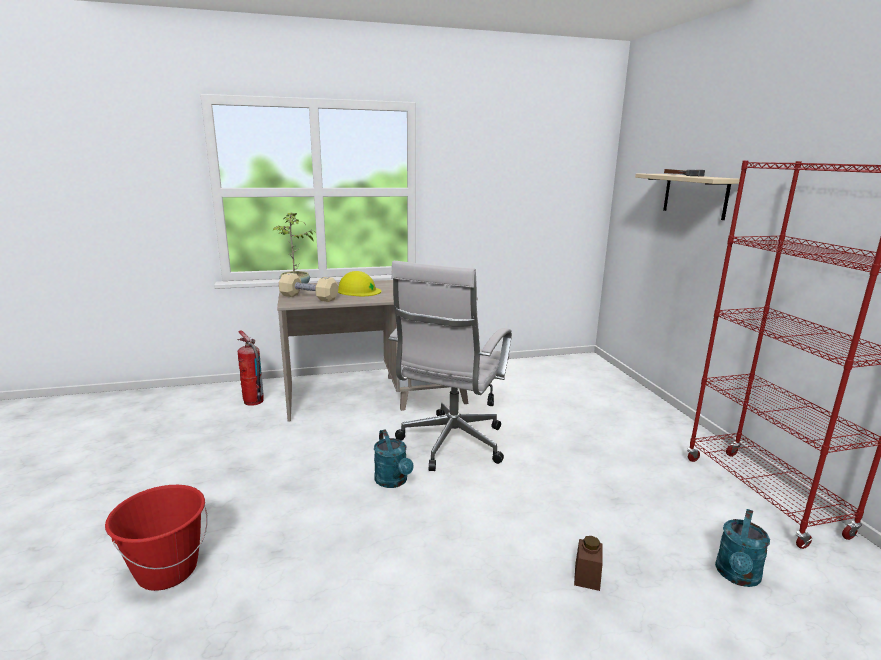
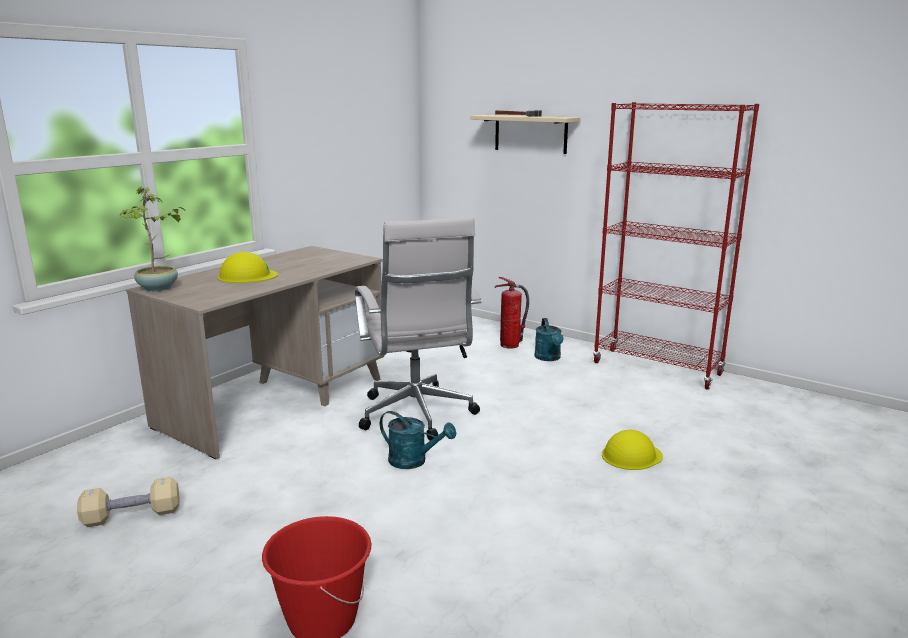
camera: 40 degrees left, 0 degrees up
fire extinguisher [237,331,264,406] -> fire extinguisher moved to [495,277,529,349]
beige dumbbell [279,273,338,302] -> beige dumbbell moved to [77,477,180,527]
brown jar [574,536,603,591] -> yellow hard hat [602,430,663,470]
turquoise watering can [715,509,770,587] -> turquoise watering can moved to [534,318,564,361]

